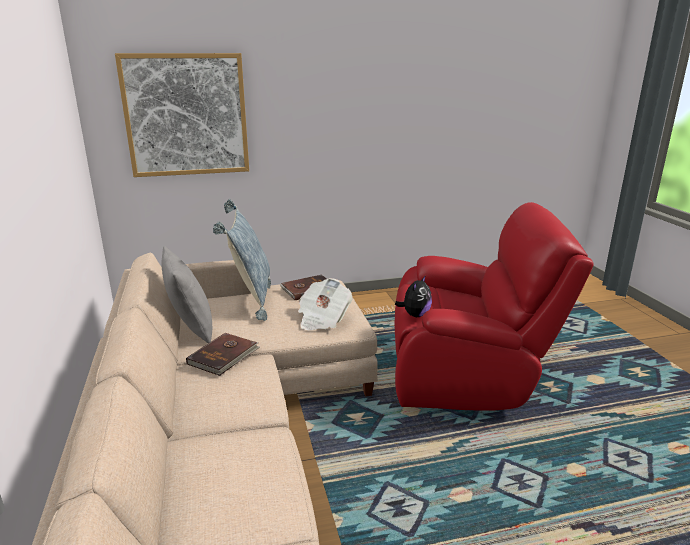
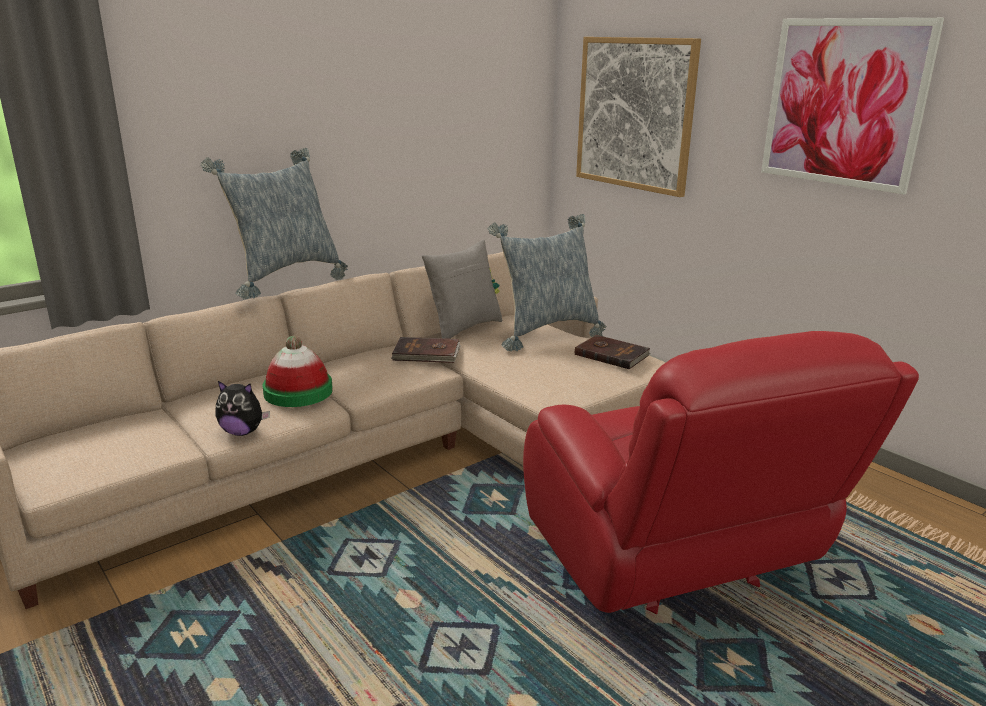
camera: 65 degrees right, 0 degrees up
newspaper [298,278,352,330] -> none
plush toy [395,275,432,317] -> plush toy moved to [215,381,270,436]
none -> pillow [200,148,348,299]
none -> hat [262,336,333,407]
none -> picture [761,18,944,194]

